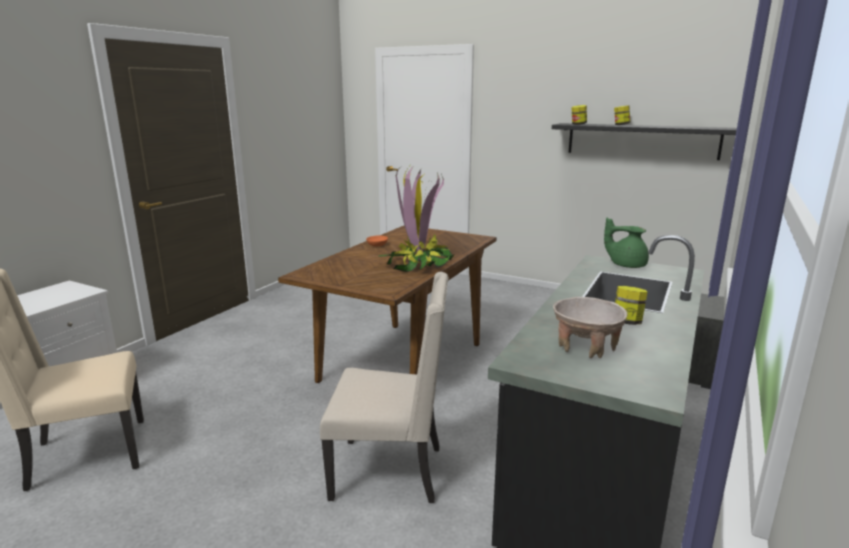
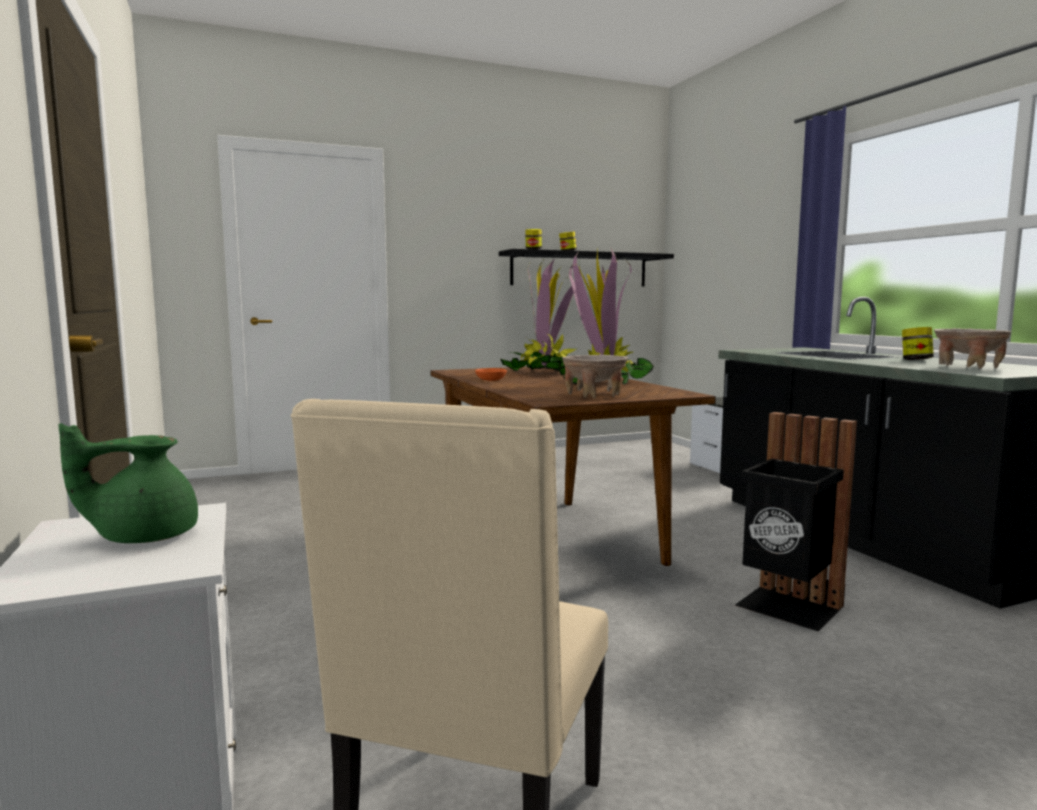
camera: 50 degrees left, 10 degrees down
beige chair [320,272,449,503] -> black trash can [735,412,857,631]
green teapot [604,218,649,268] -> green teapot moved to [58,423,198,543]
none -> potted plant [500,256,581,371]
none -> beige bowl [562,355,628,398]

